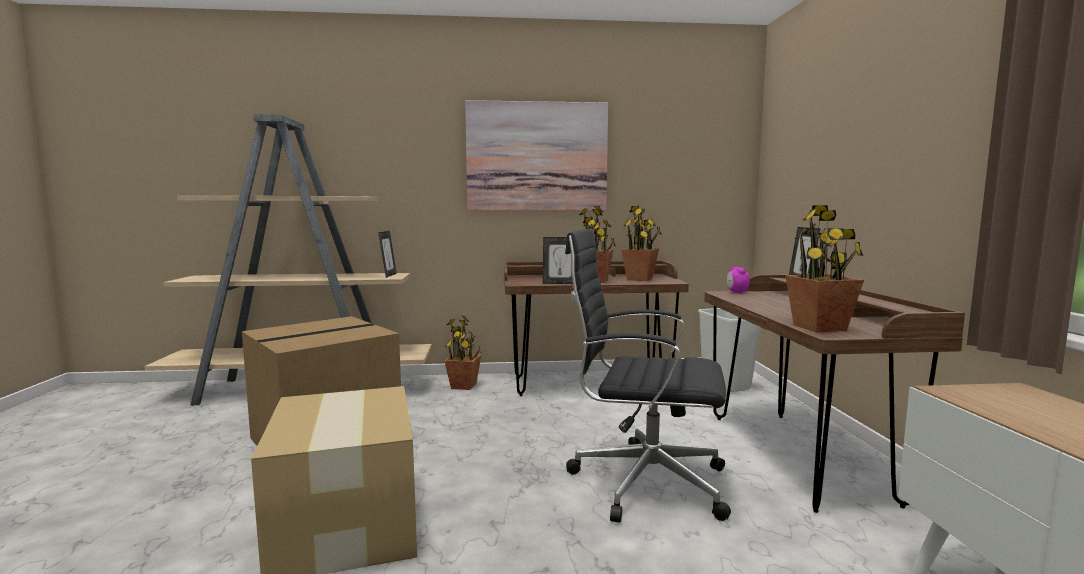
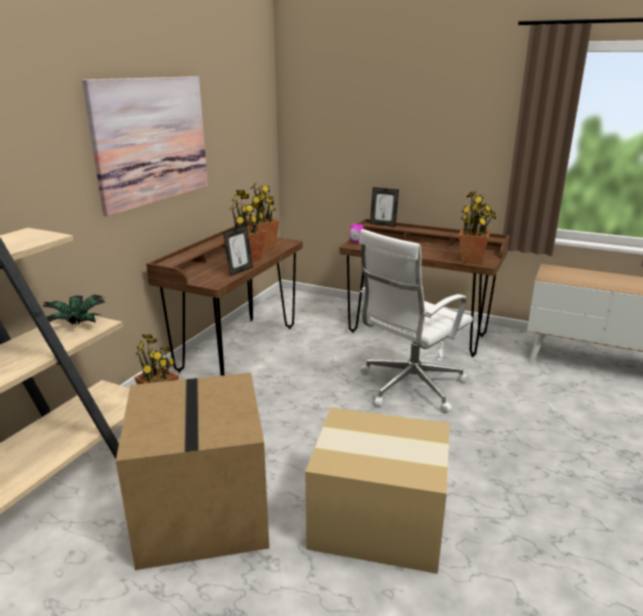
camera: 60 degrees left, 15 degrees up
picture frame [378,231,397,278] -> potted plant [42,295,105,326]
black office chair [565,229,731,522] -> white office chair [359,229,473,414]
white trash can [698,308,761,392] -> none

